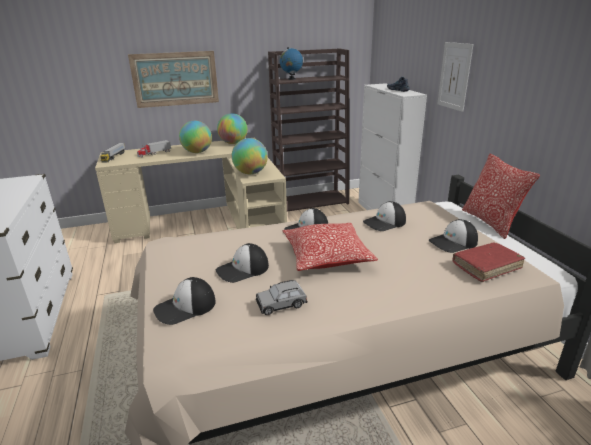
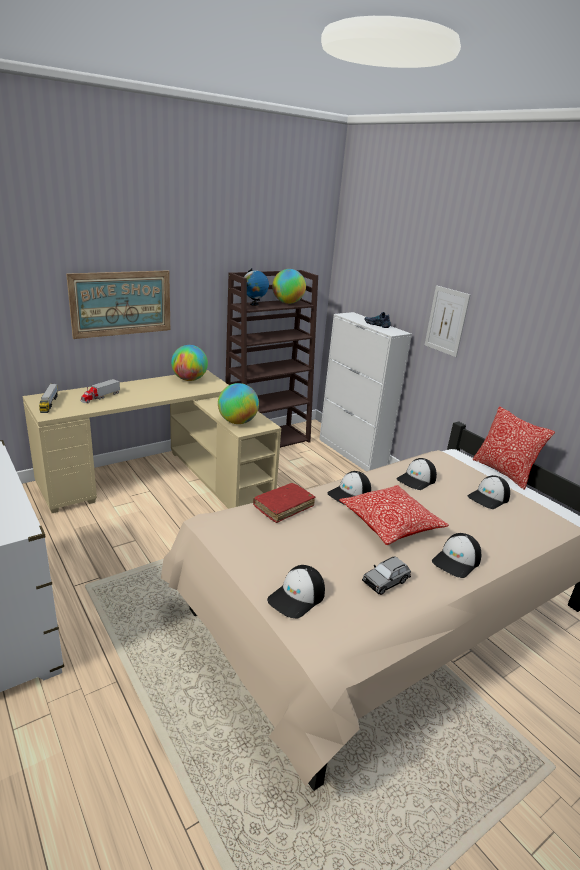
camera: 20 degrees left, 0 degrees up
globe [179,121,212,153] -> globe moved to [272,269,306,304]
cap [216,243,269,283] -> cap moved to [432,533,481,578]
red book [452,243,525,282] -> red book moved to [253,483,315,523]

